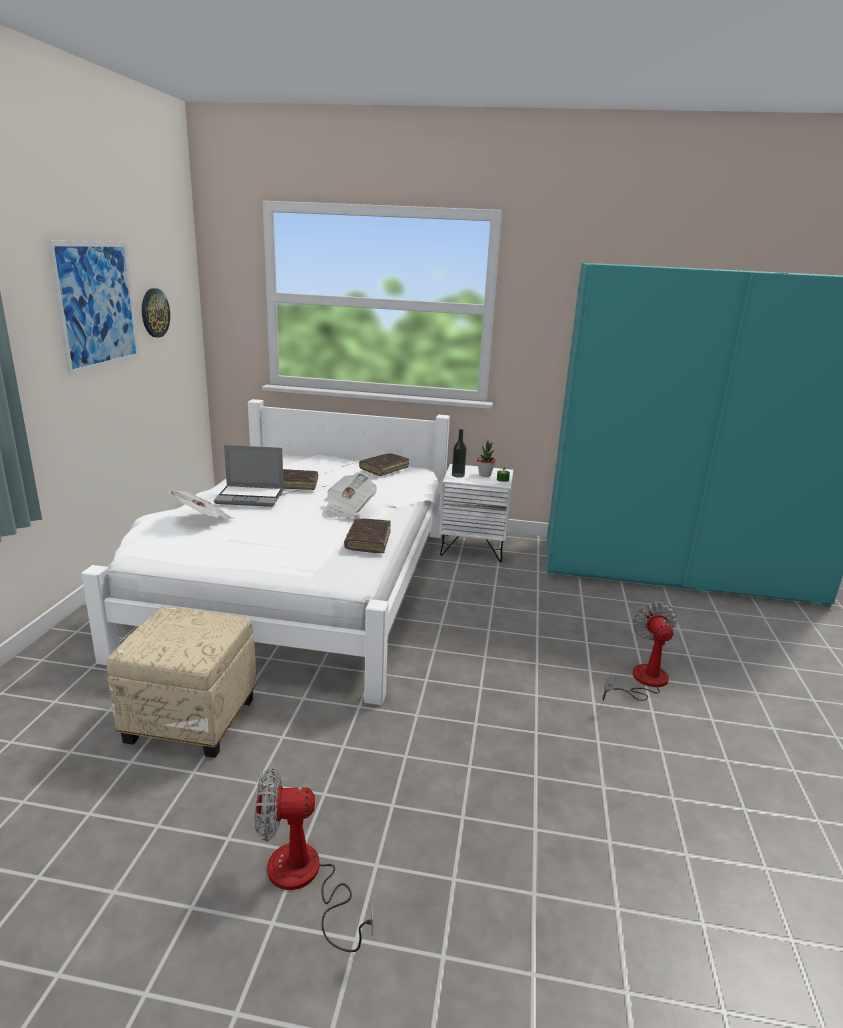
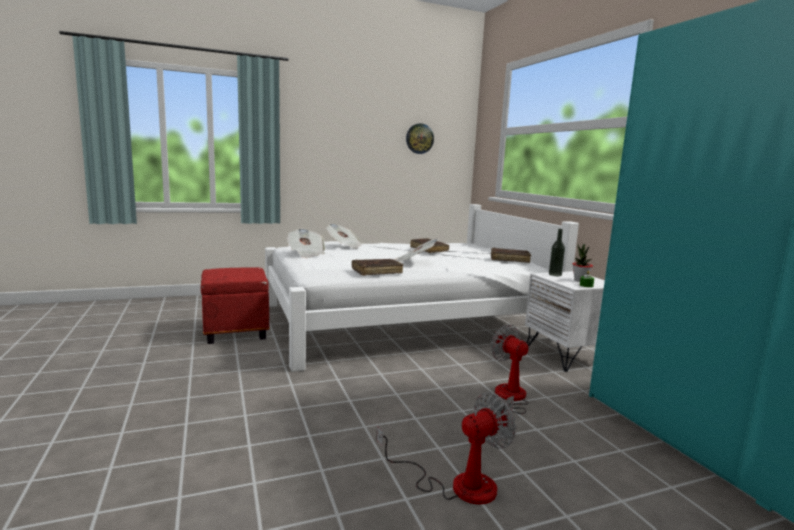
camera: 60 degrees right, 10 degrees down
picture [47,240,139,375] -> none
beige ottoman [107,607,257,758] -> red ottoman [201,267,269,344]
laptop [214,445,284,507] -> none
fan [255,768,373,952] -> fan moved to [491,324,529,414]
none -> newspaper [286,228,325,258]

